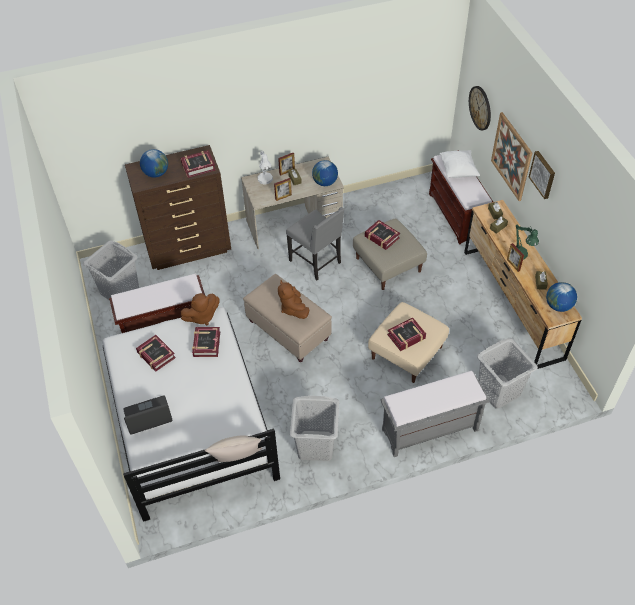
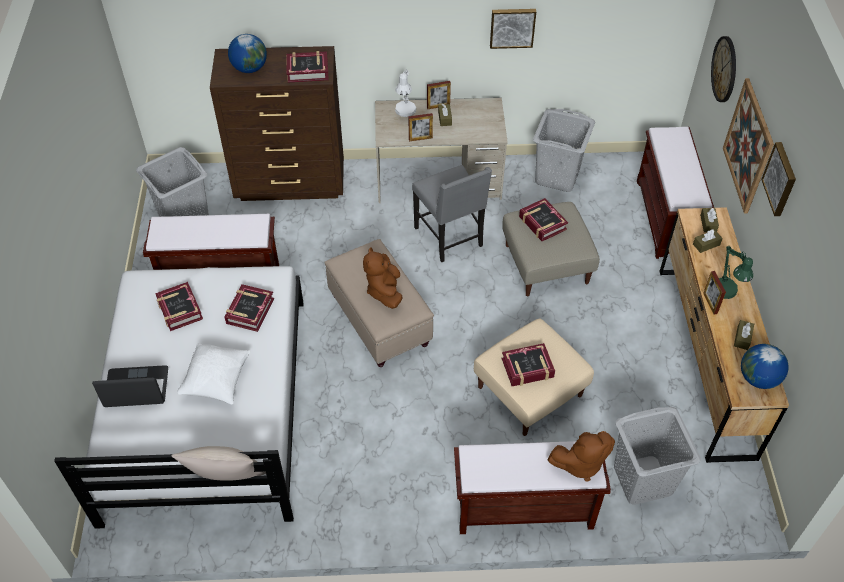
camera: 15 degrees right, 0 degrees up
brown plush toy [181,293,219,325] -> brown plush toy moved to [548,431,615,481]
grey laundry basket [290,396,339,461] -> grey laundry basket moved to [533,109,595,192]
globe [312,160,338,186] -> none
grey bench [380,371,490,457] -> brown bench [454,441,611,534]
white pillow [440,150,480,178] -> white pillow moved to [177,343,250,405]
none -> picture [490,9,536,49]

